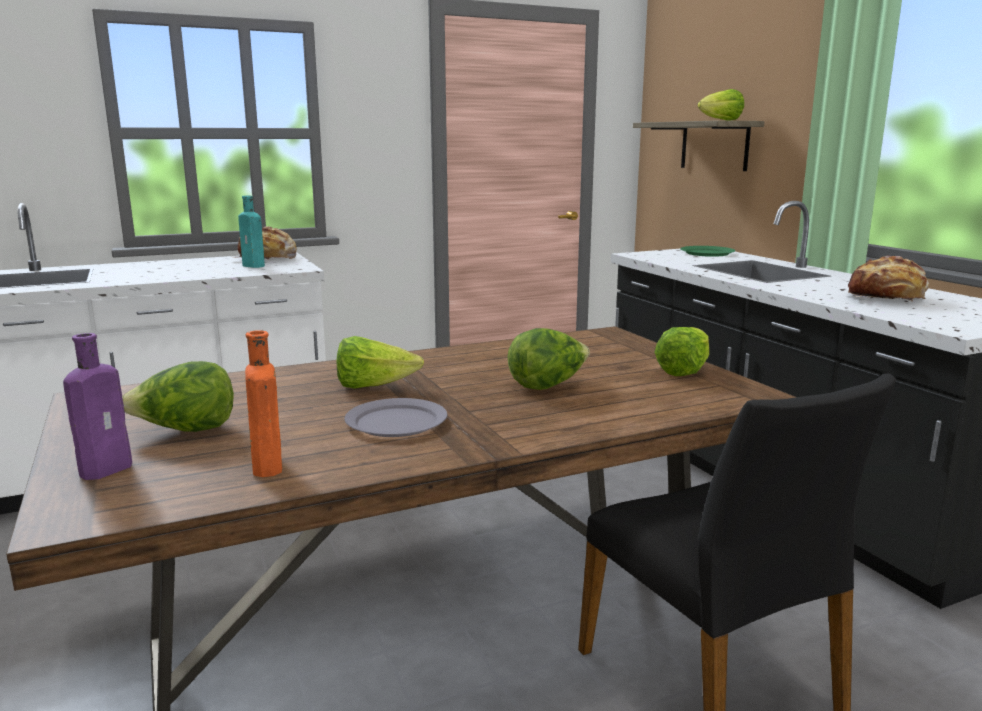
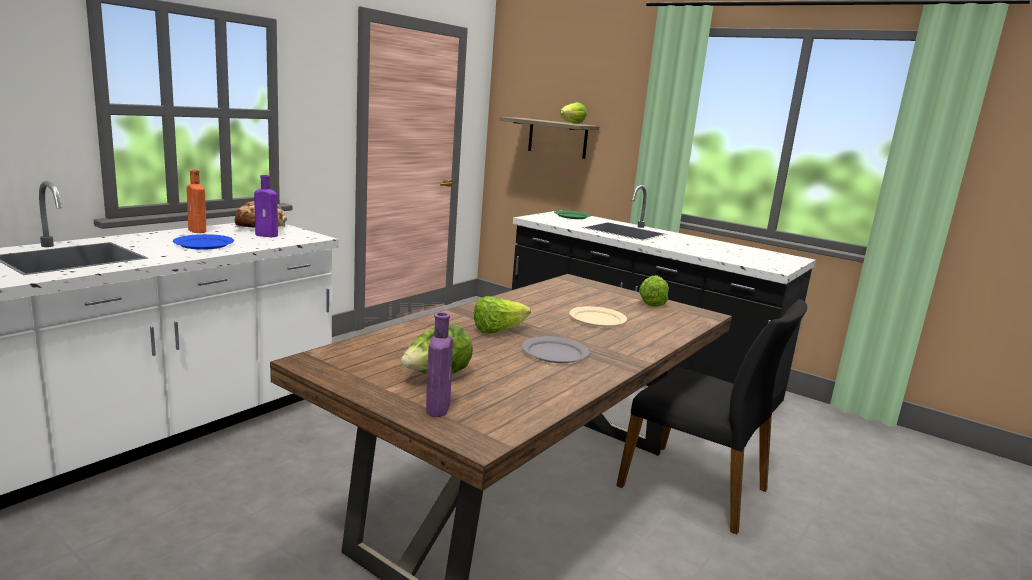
camera: 30 degrees left, 0 degrees up
turquoise bottle [238,196,265,268] -> purple bottle [254,175,278,237]
orange bottle [245,331,282,477] -> orange bottle moved to [186,170,206,233]
lettuce [508,328,590,390] -> beige plate [569,306,627,327]
bread [848,255,929,301] -> none
none -> blue plate [173,234,234,250]

